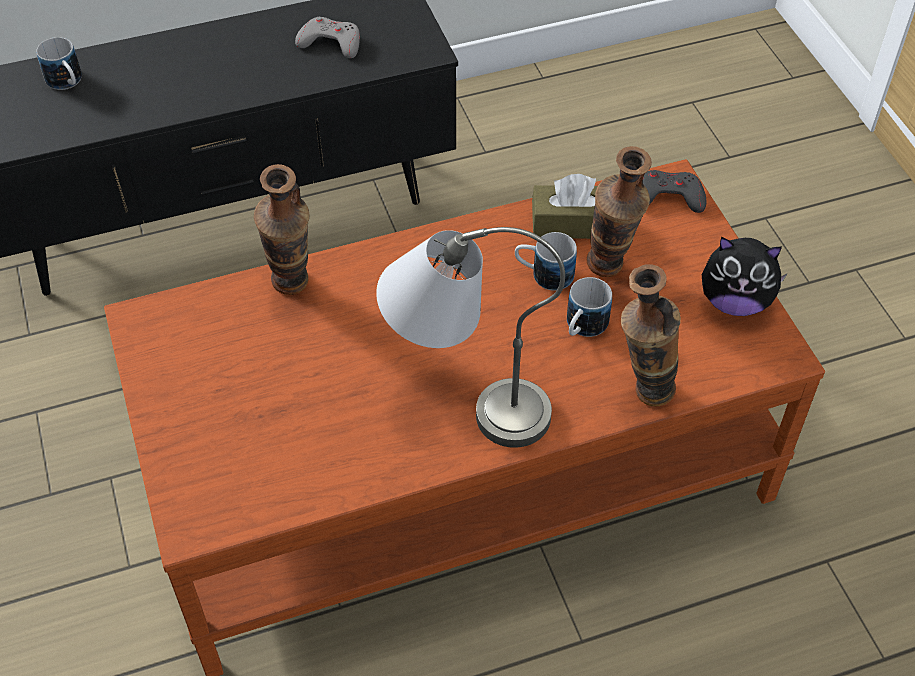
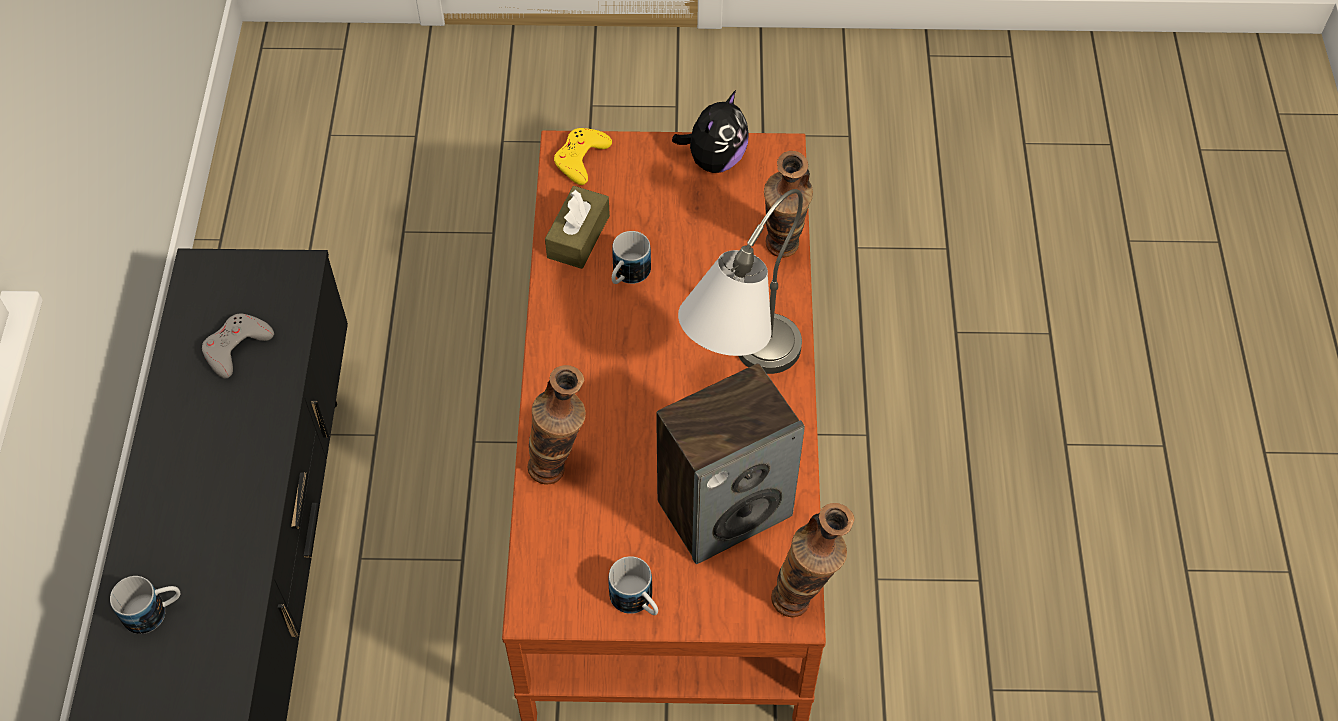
camera: 70 degrees left, 5 degrees up
mug [567,277,612,337] -> mug moved to [608,556,658,615]
vase [587,146,652,277] -> vase moved to [771,503,855,617]
grey game controller [643,170,706,213] -> yellow game controller [554,128,612,185]
none -> speaker [656,363,805,564]

